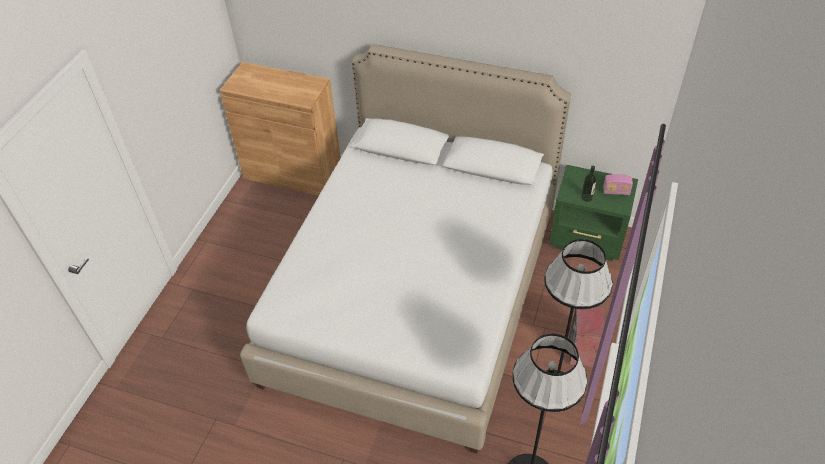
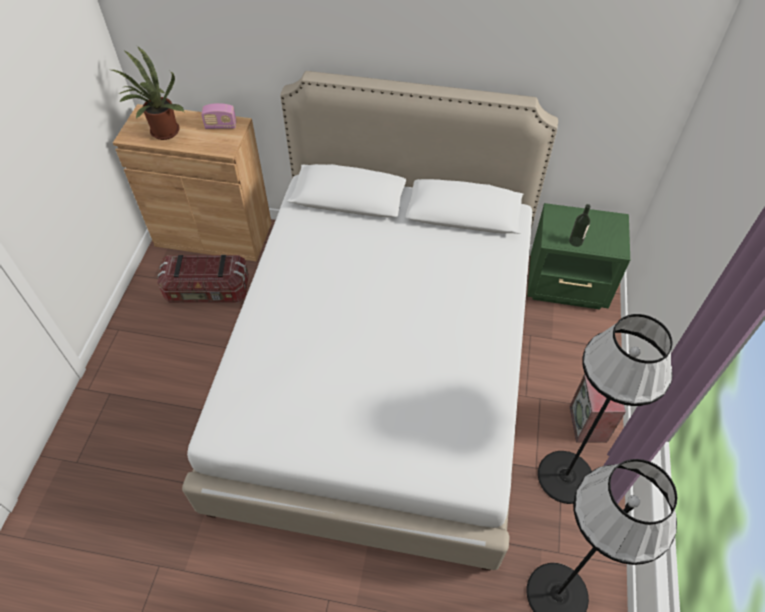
camera: 10 degrees left, 5 degrees up
radio [603,174,633,195] -> radio moved to [201,103,236,129]
none -> potted plant [112,46,184,140]
none -> storage box [157,255,249,303]

